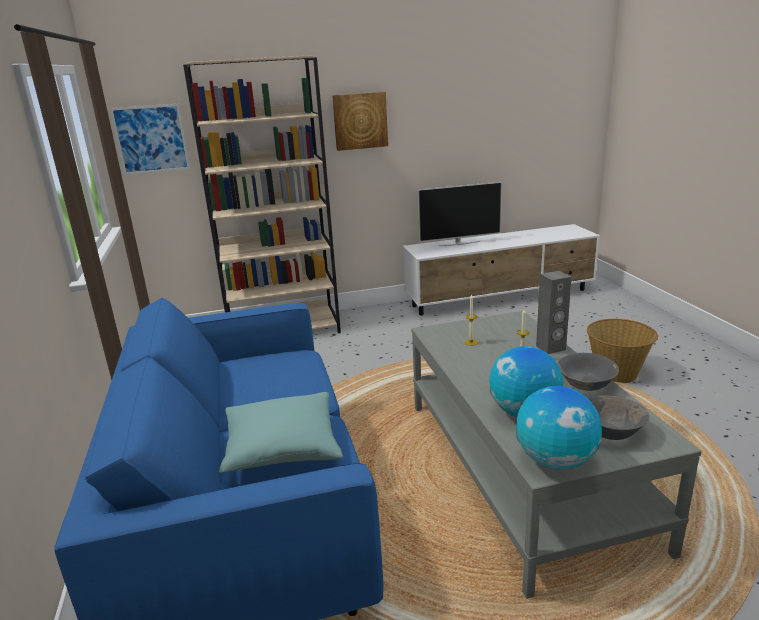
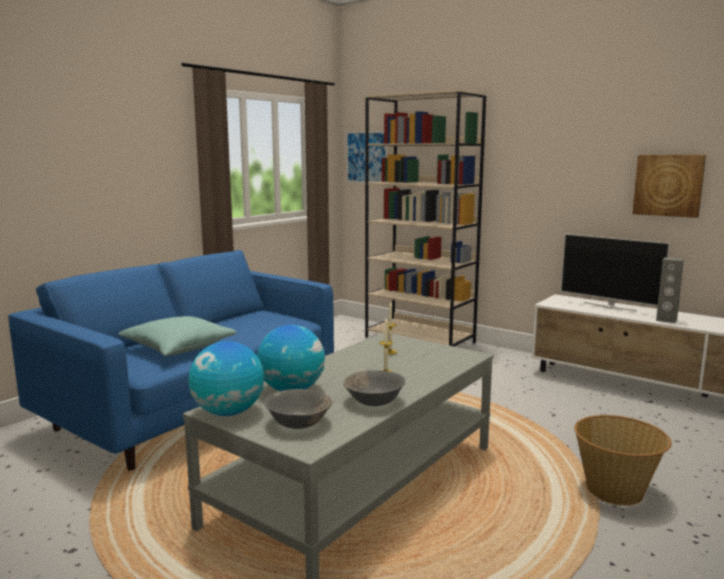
camera: 50 degrees right, 10 degrees down
picture [332,92,388,151] -> picture moved to [632,155,706,218]
grey speaker [536,271,572,354] -> grey speaker moved to [656,257,684,323]

